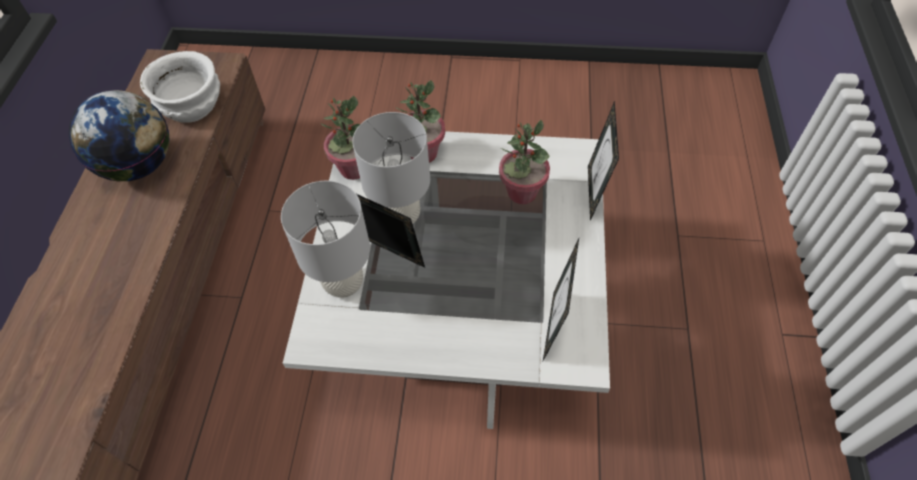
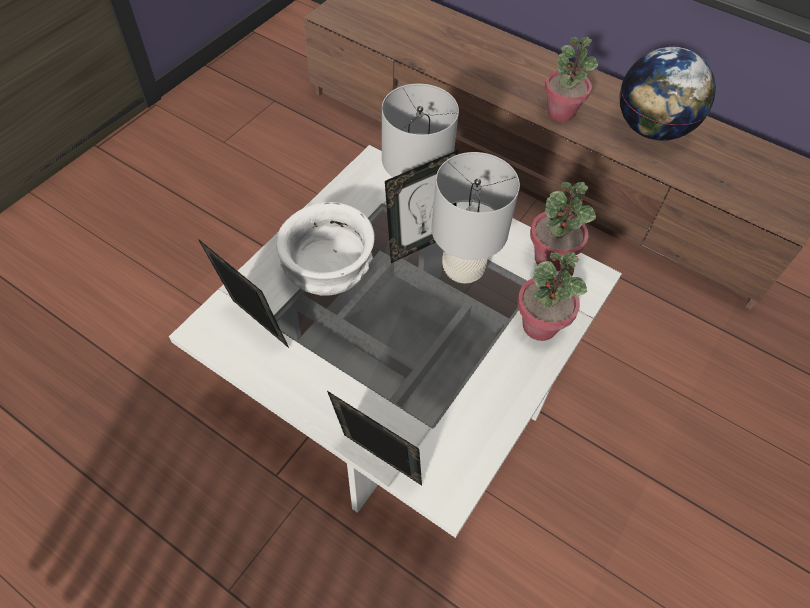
camera: 115 degrees right, 0 degrees up
white bowl [140,51,220,123] -> white bowl moved to [276,202,375,296]
potted plant [499,120,550,204] -> potted plant moved to [545,37,598,122]

